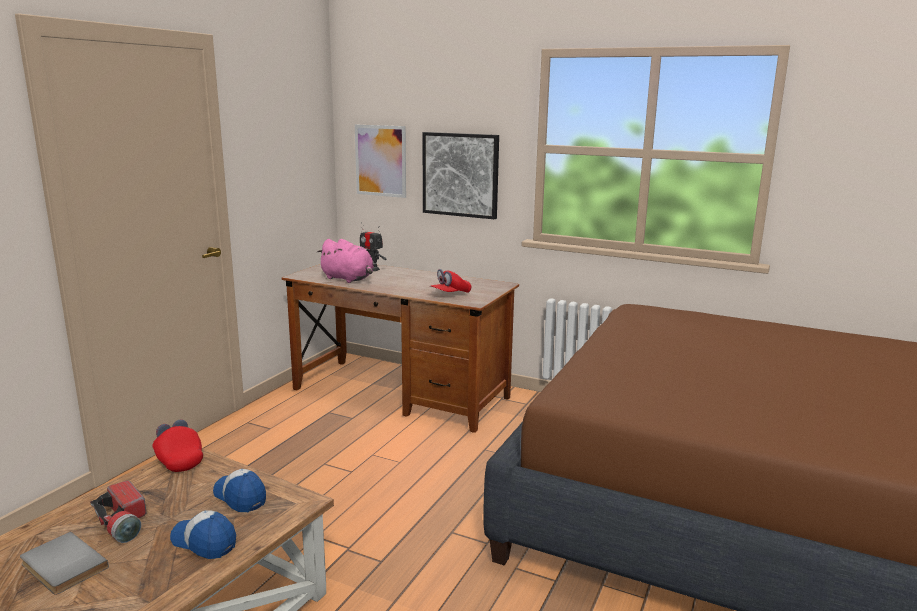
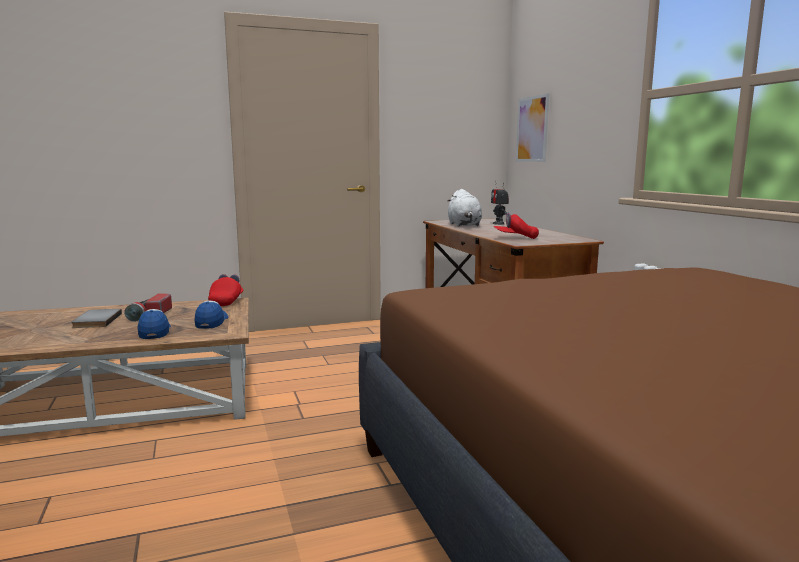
camera: 45 degrees right, 5 degrees down
pink plush toy [317,239,374,283] -> white plush toy [447,189,482,227]
picture [423,132,499,219] -> none

